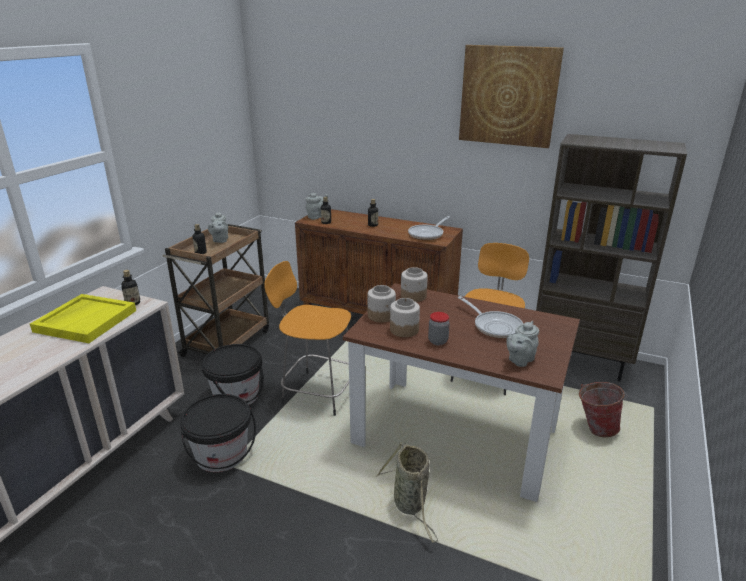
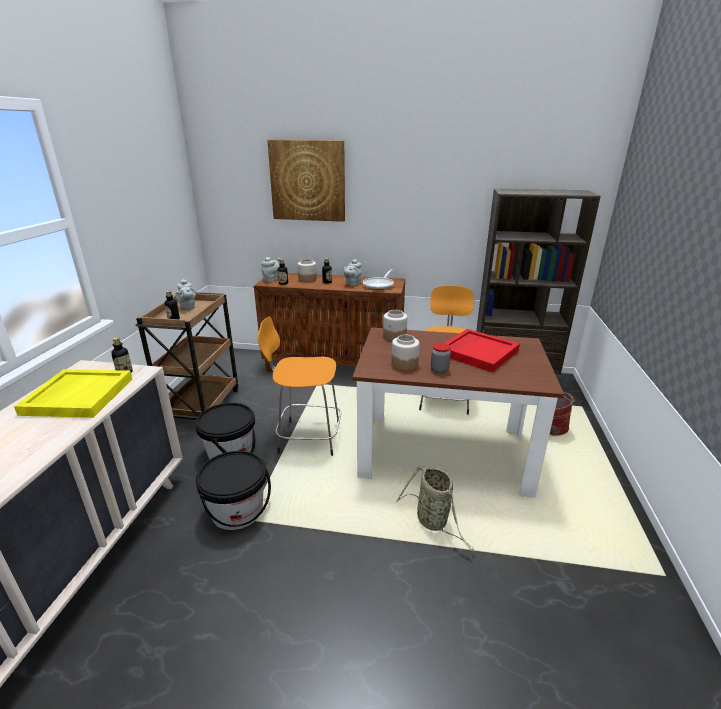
camera: 15 degrees left, 0 degrees up
jar [368,285,396,322] -> jar moved to [298,259,317,282]
frying pan [458,296,523,338] -> red tray [445,329,520,372]
picture [459,45,564,148] -> picture moved to [267,140,345,222]
grey teapot [506,321,539,367] -> grey teapot moved to [344,259,362,286]

